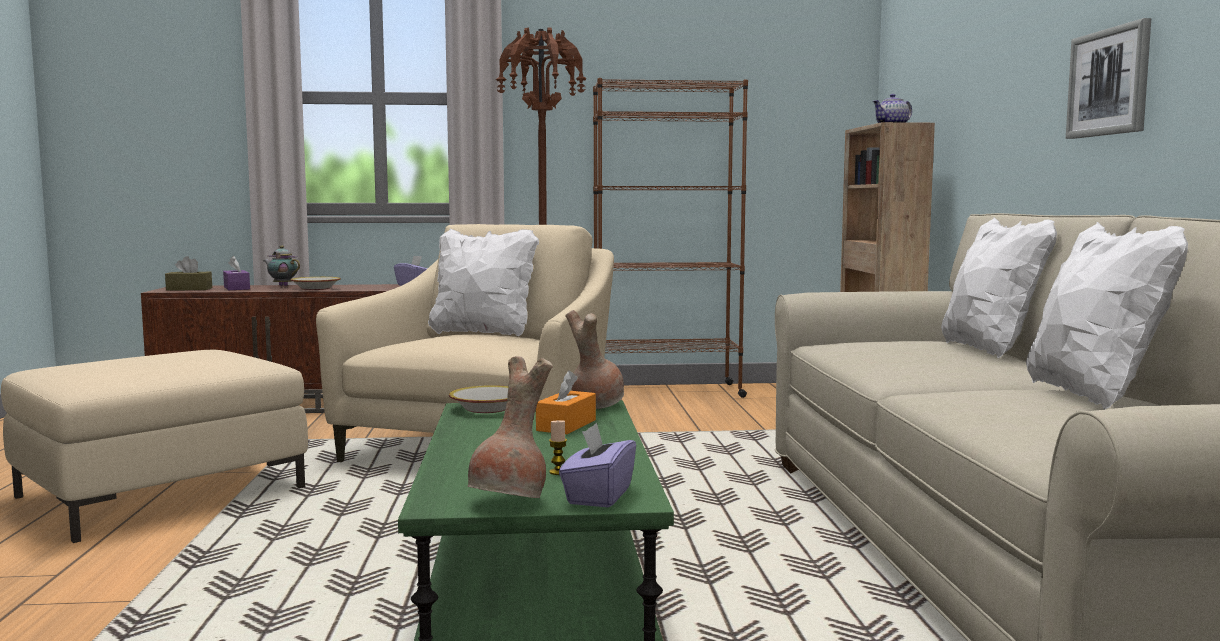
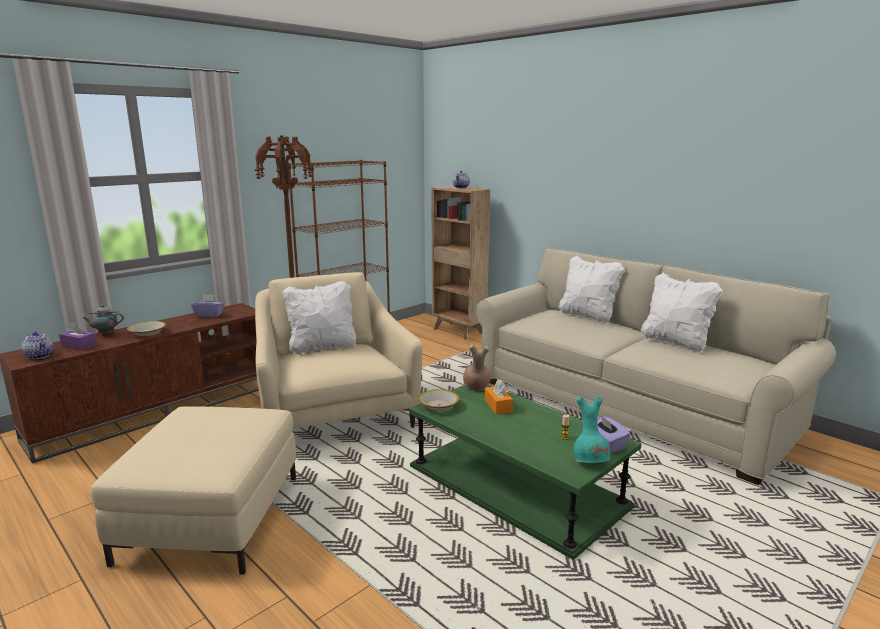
camera: 40 degrees left, 10 degrees up
brown tissue box [165,256,212,291] -> teapot [22,332,53,359]
brown vase [468,356,553,498] -> turquoise vase [574,396,610,463]
picture [1066,18,1151,139] -> none

